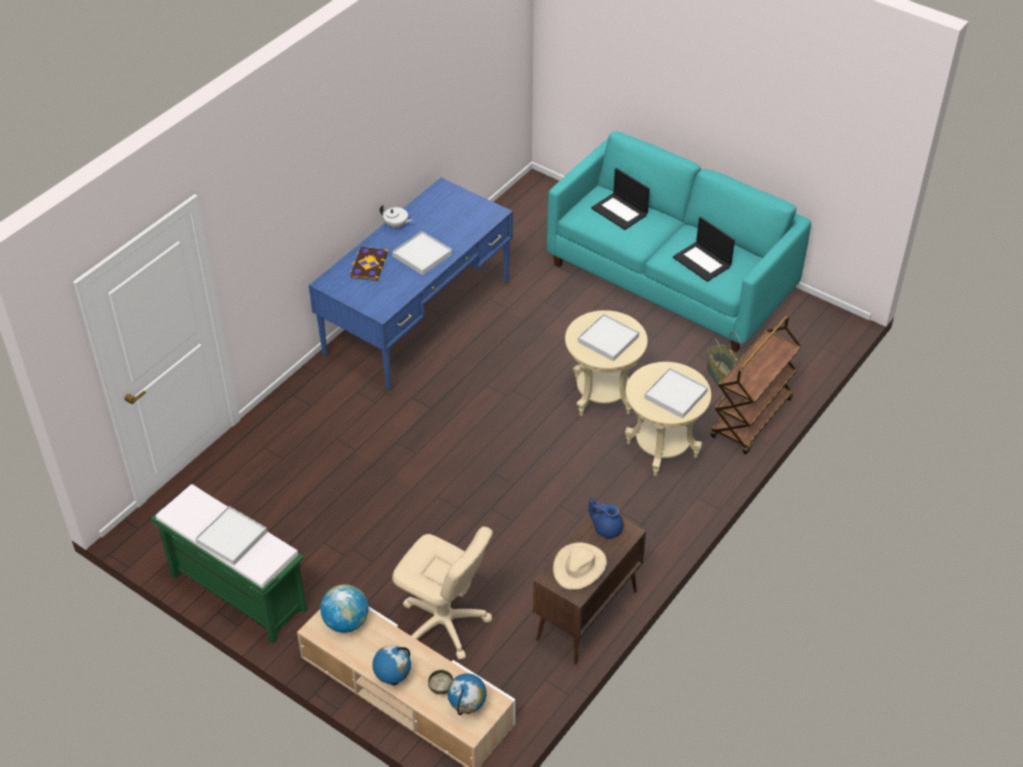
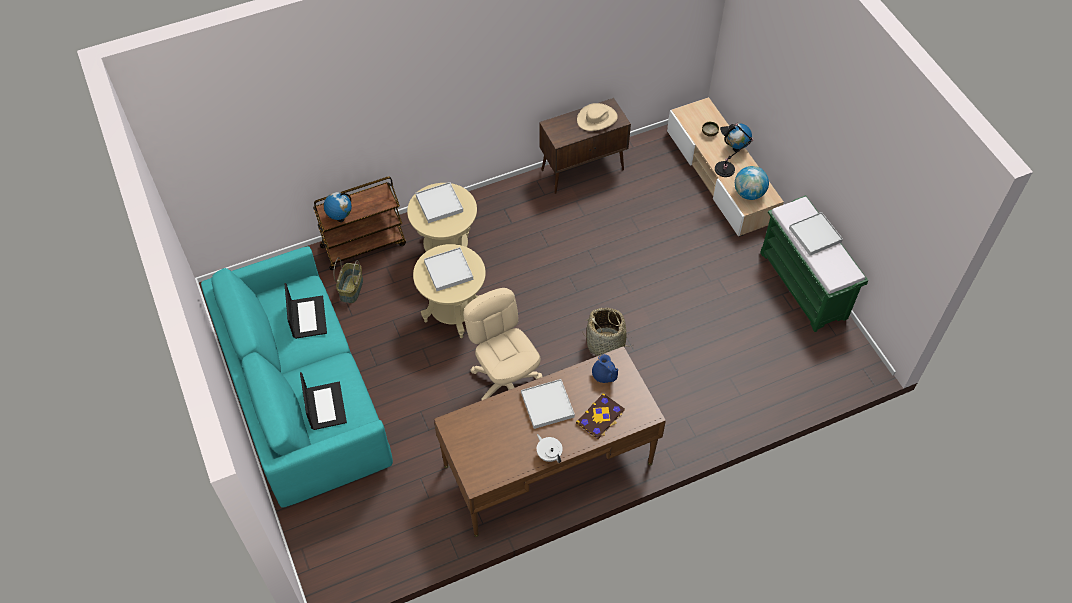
camera: 150 degrees left, 10 degrees up
blue desk [309,178,513,394] -> brown desk [434,346,666,537]
beige office chair [392,526,493,660] -> beige office chair moved to [463,288,542,400]
globe [447,673,487,715] -> globe moved to [324,192,352,222]
blue teapot [589,497,623,538] -> blue teapot moved to [592,354,618,383]
none -> basket [583,308,629,356]
none -> black table lamp [715,123,753,177]

